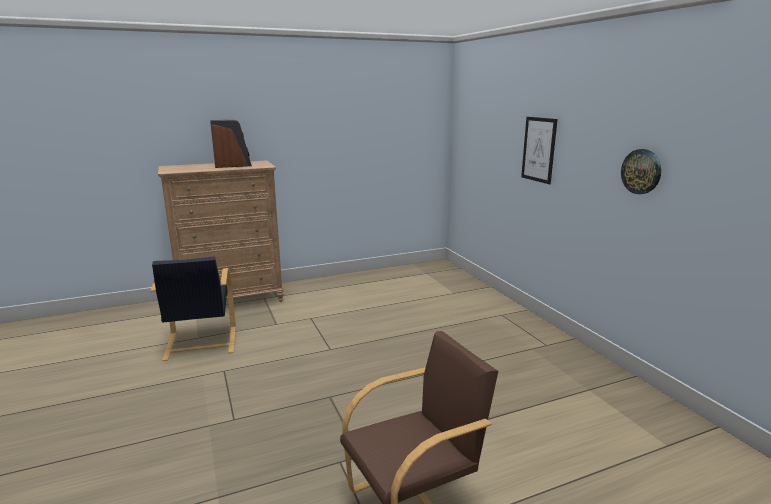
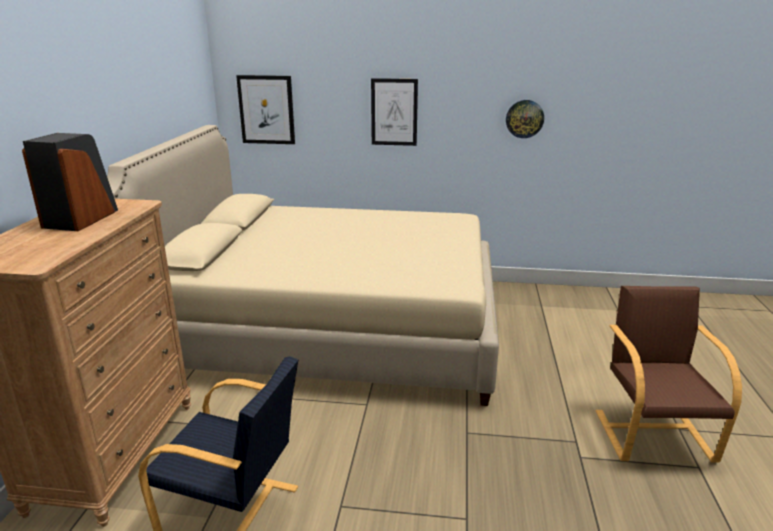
camera: 60 degrees left, 5 degrees up
none -> beige bed [107,125,499,406]
none -> picture [236,75,295,144]

